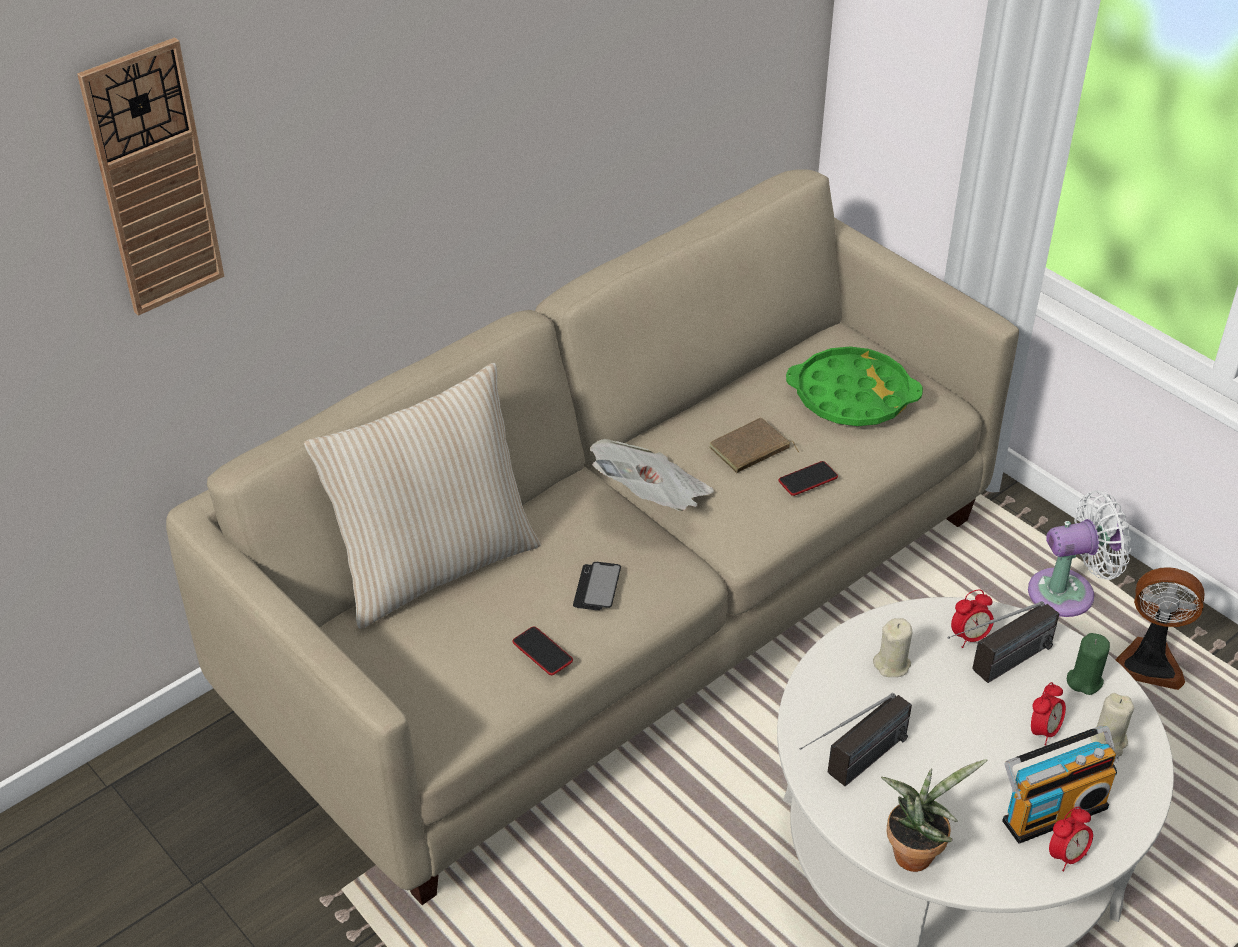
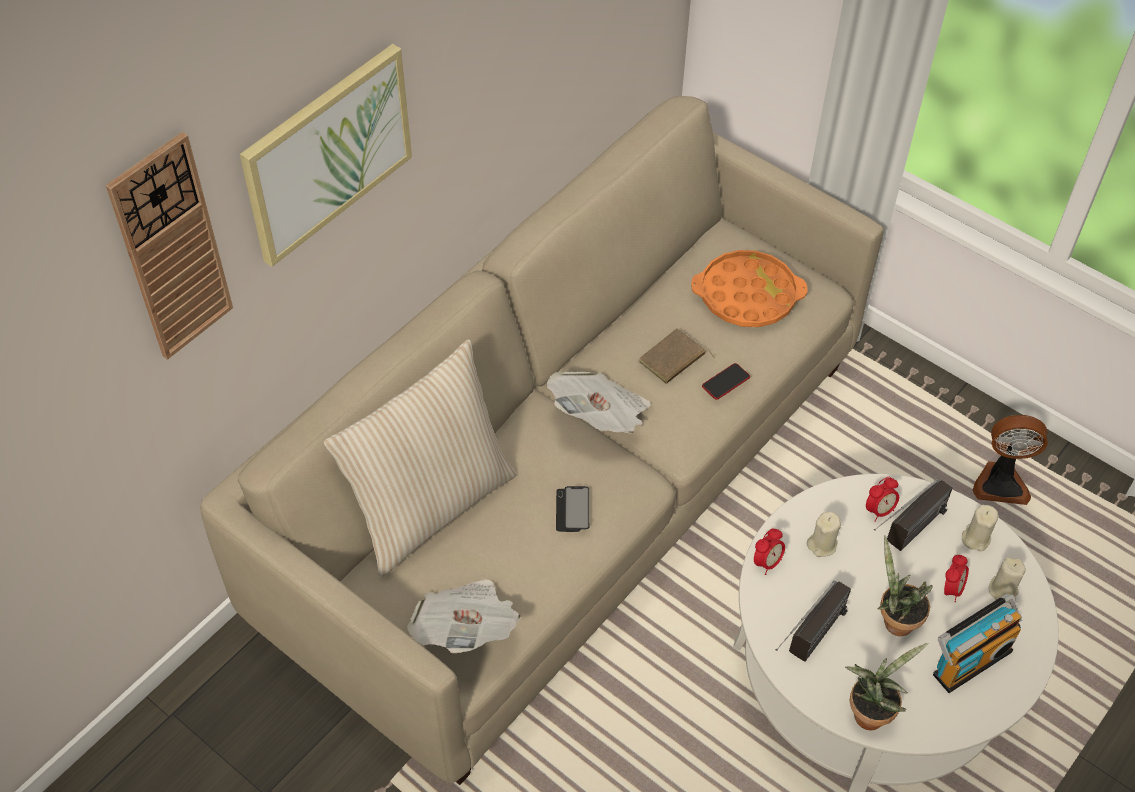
camera: 10 degrees left, 10 degrees up
phone [512,626,573,675] -> none
green tray [786,346,923,426] -> orange tray [691,250,807,327]
white fan [1028,490,1131,617] -> none
alarm clock [1049,807,1093,872] -> alarm clock moved to [754,528,785,575]
green candle [1067,633,1110,695] -> beige candle [962,505,998,551]
none -> picture [240,44,412,267]
none -> newspaper [407,579,521,653]
none -> potted plant [878,535,933,636]

